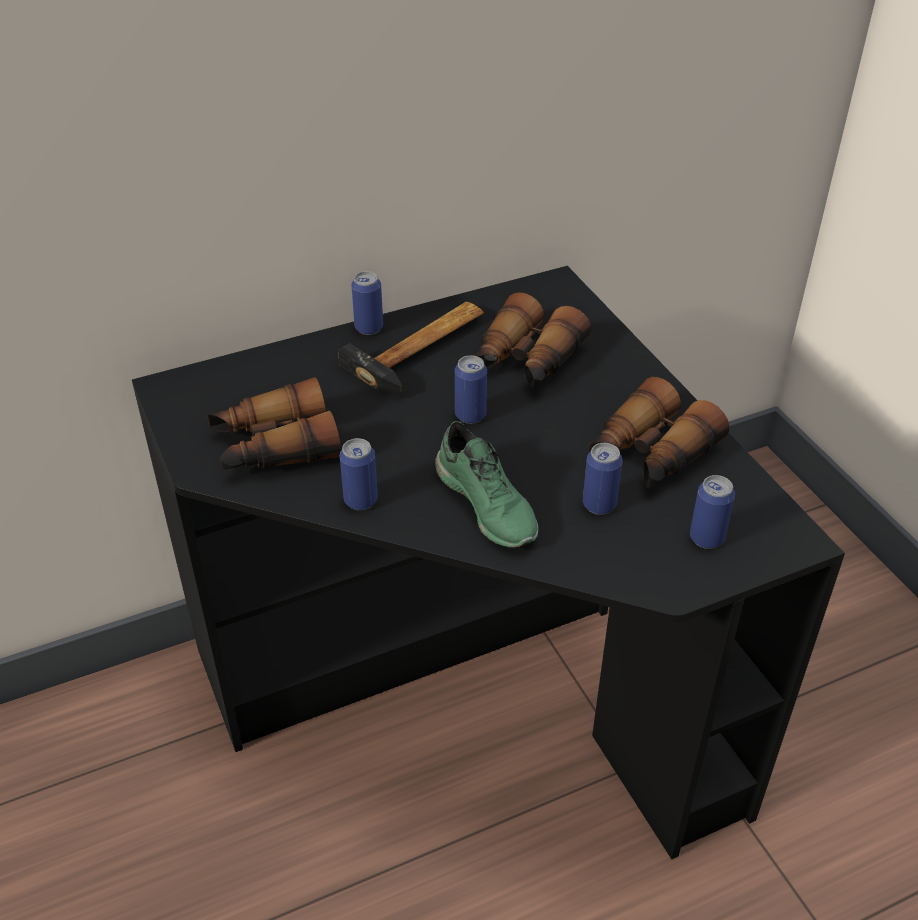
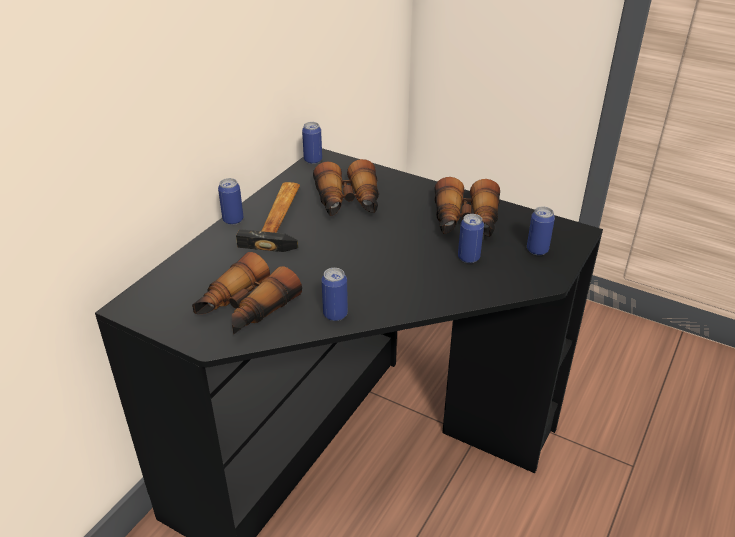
camera: 35 degrees left, 5 degrees down
green shoe [435,421,538,548] -> none
can [455,355,487,424] -> can moved to [302,122,322,164]

